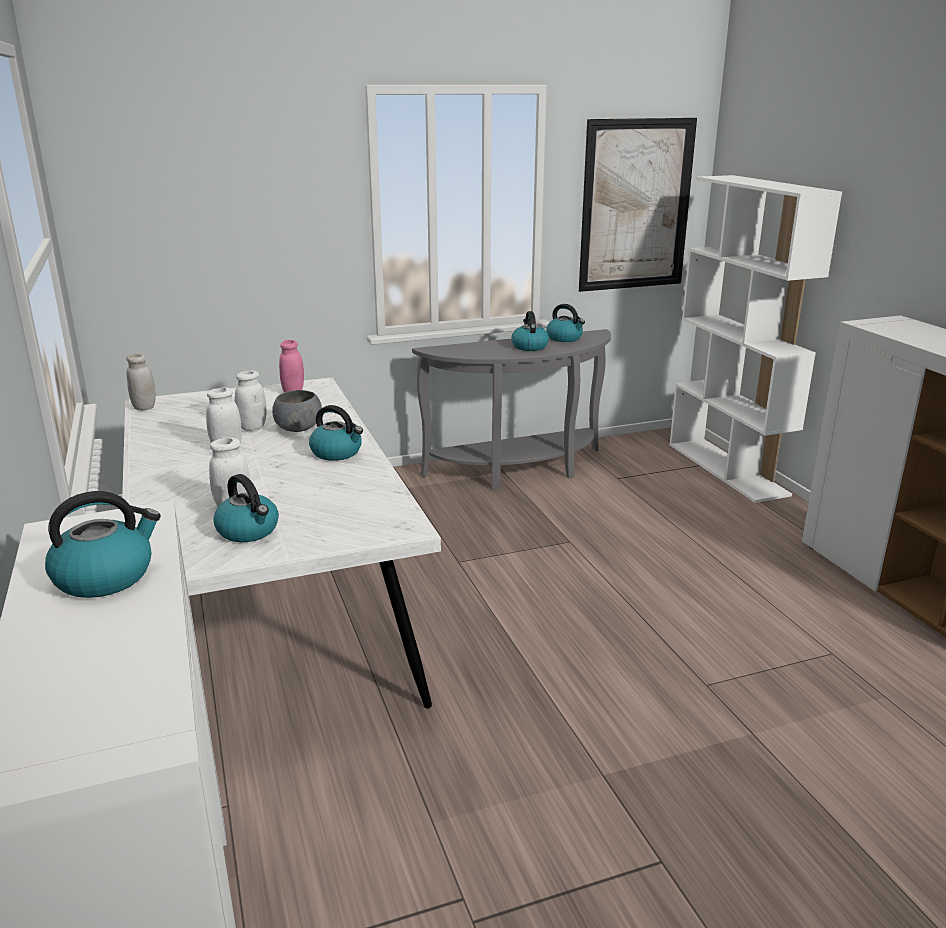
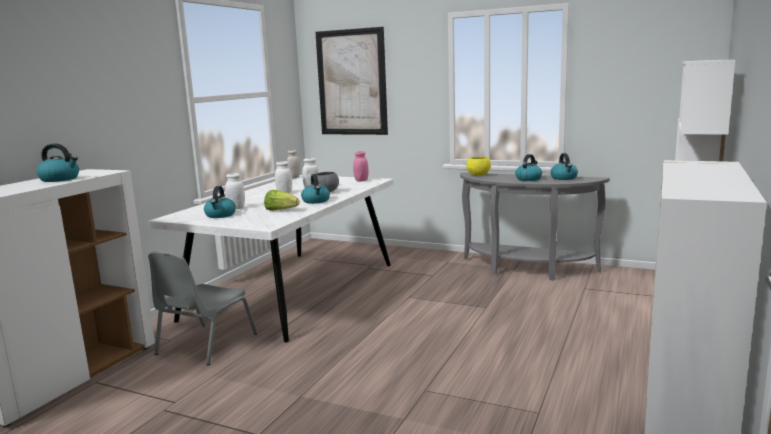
camera: 45 degrees right, 10 degrees down
picture [579,118,697,292] -> picture moved to [315,27,388,135]
none -> grey chair [148,251,257,365]
none -> lettuce [264,190,300,211]
none -> yellow bowl [466,157,491,176]

